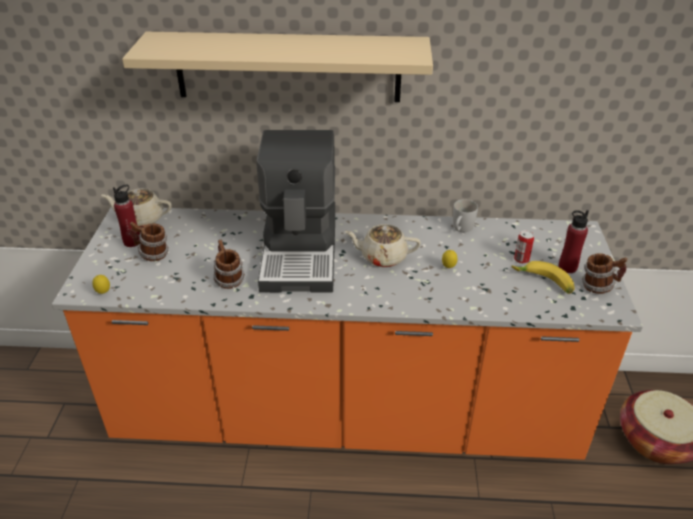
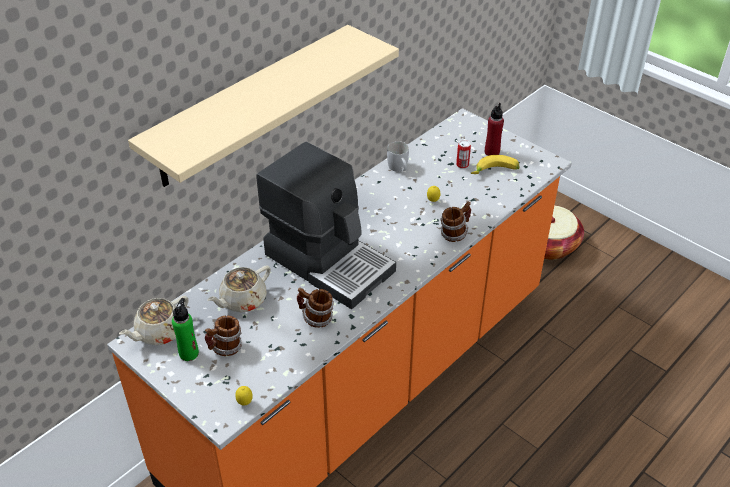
camera: 50 degrees left, 5 degrees up
red bottle [113,185,140,247] -> green bottle [172,298,199,361]
beige teapot [345,224,421,267] -> beige teapot moved to [207,265,271,312]
mug [582,253,627,294] -> mug moved to [441,202,471,242]

